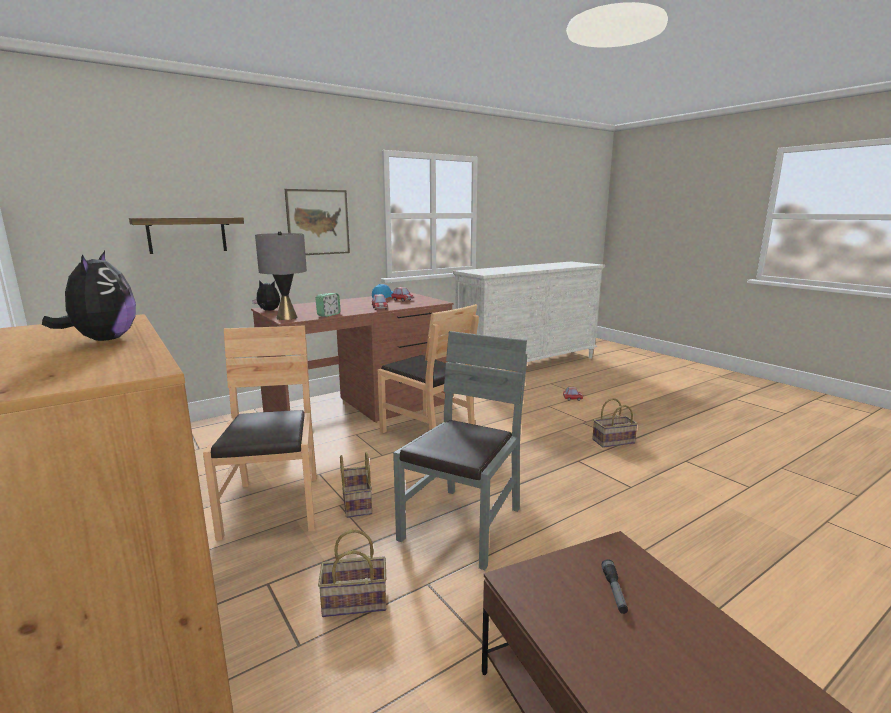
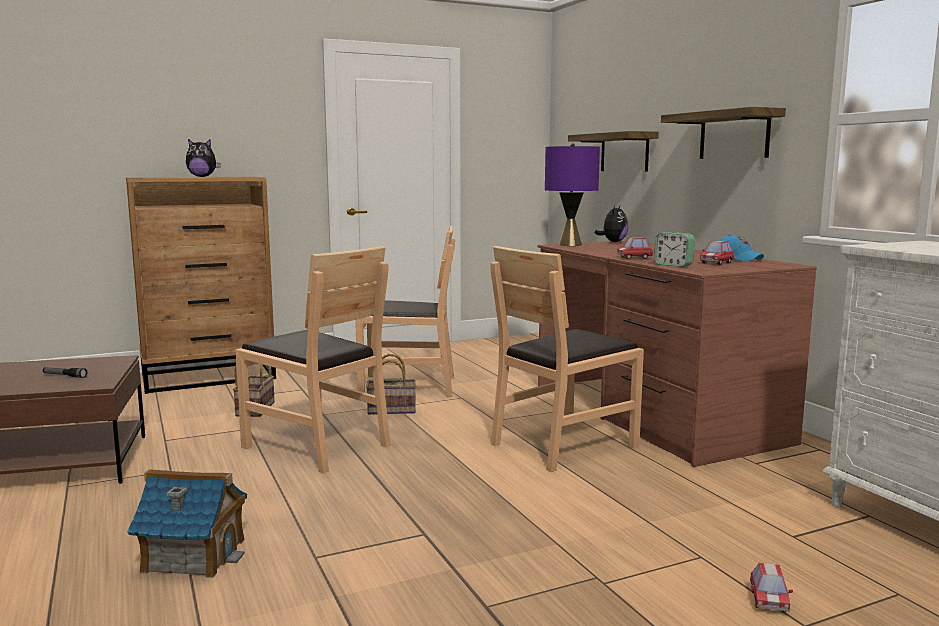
camera: 100 degrees right, 5 degrees down
grey table lamp [255,231,307,320] -> purple table lamp [545,143,600,246]
picture [285,189,350,255] -> shelf [661,107,786,159]
alarm clock [316,293,341,317] -> alarm clock moved to [654,232,695,267]
grey chair [393,331,527,570] -> brown chair [235,246,391,474]
basket [592,398,638,448] -> none
none -> toy house [127,469,247,578]

